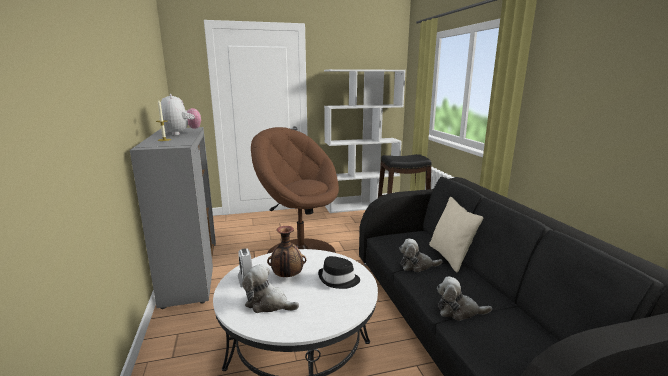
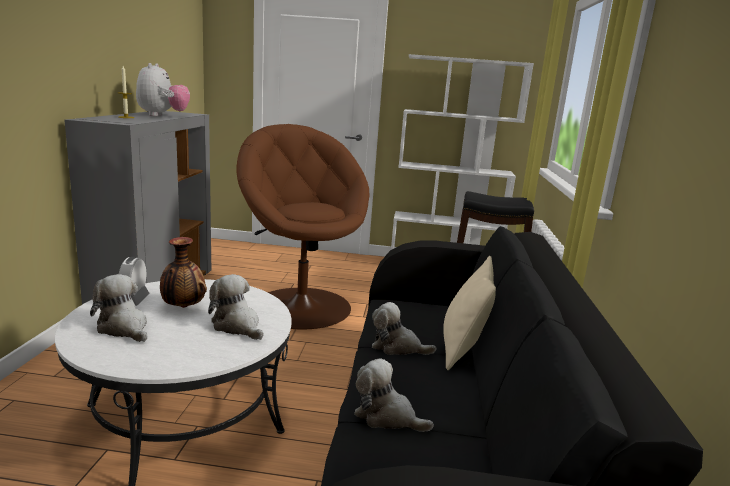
camera: 20 degrees right, 0 degrees up
black hat [318,256,360,289] -> plush toy [208,274,263,340]

